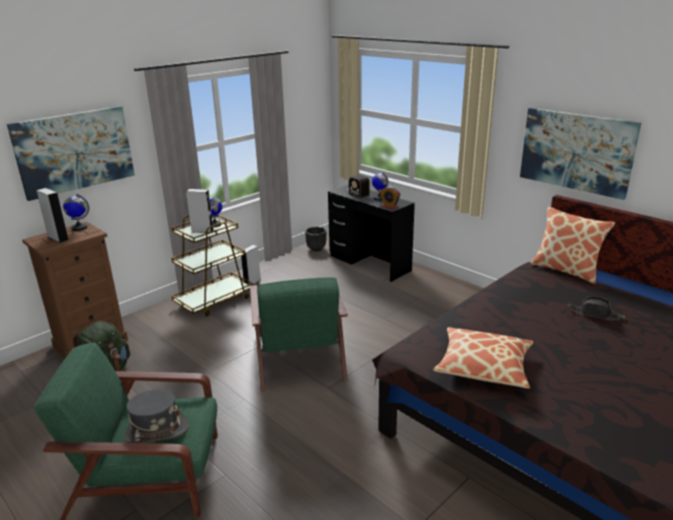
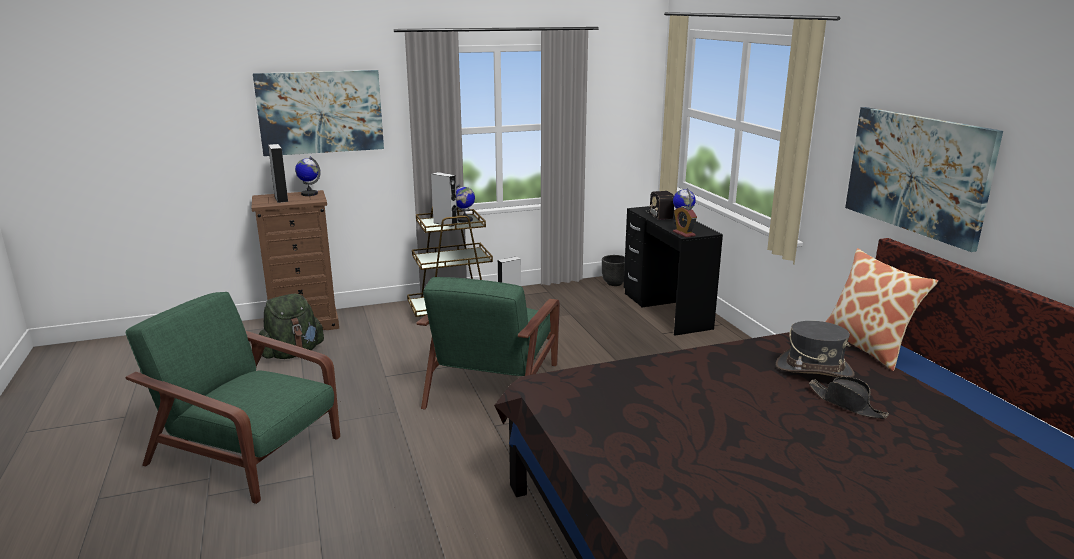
camera: 25 degrees right, 5 degrees down
grey hat [124,389,189,443] -> grey hat moved to [776,321,854,378]
pillow [433,327,533,388] -> none

